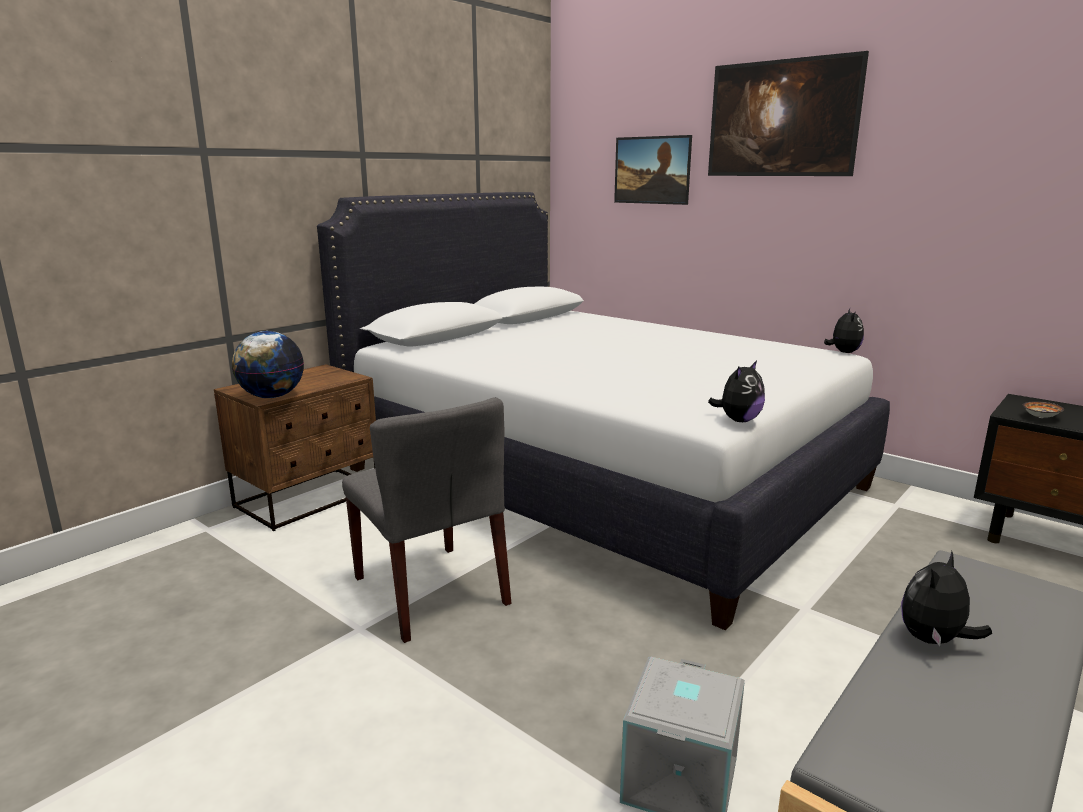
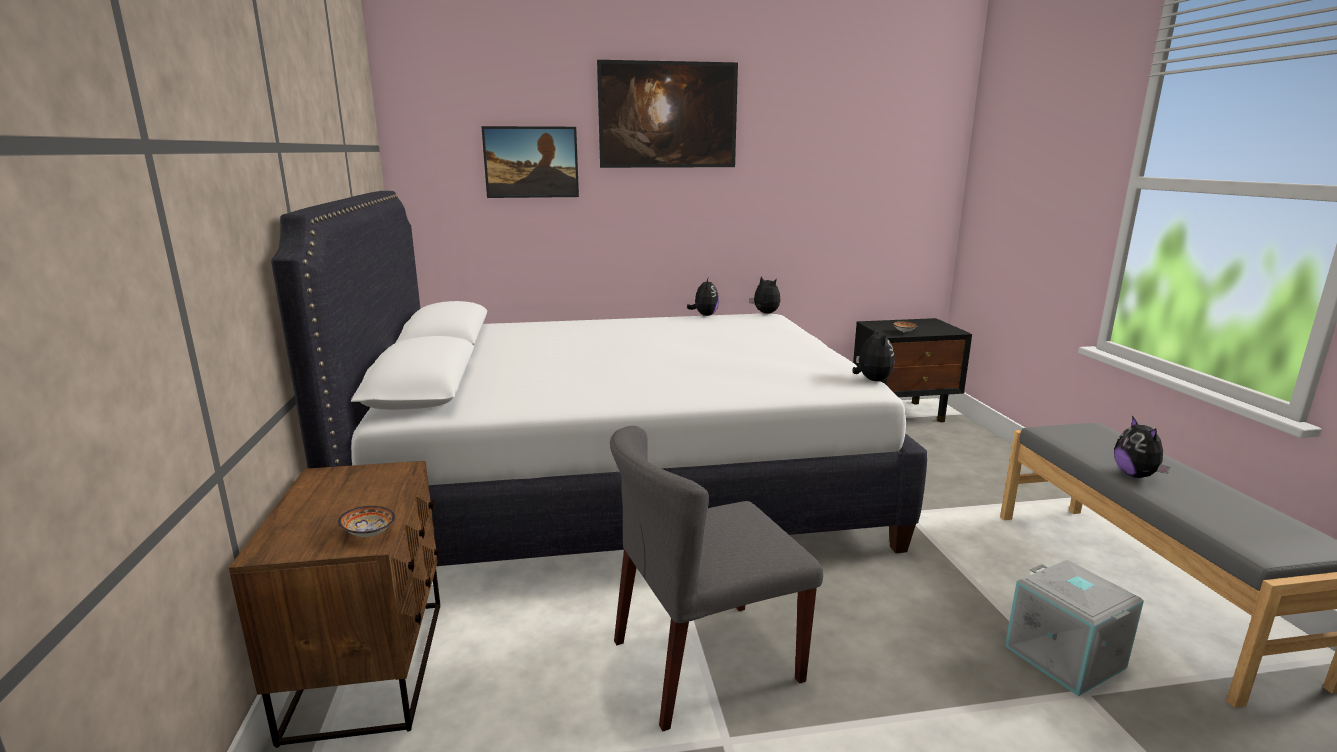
camera: 50 degrees left, 0 degrees up
globe [232,331,304,398] -> bowl [338,506,395,537]
grey chair [342,397,511,643] -> grey chair turned 150 degrees clockwise [610,426,823,732]
none -> plush toy [687,278,719,316]

